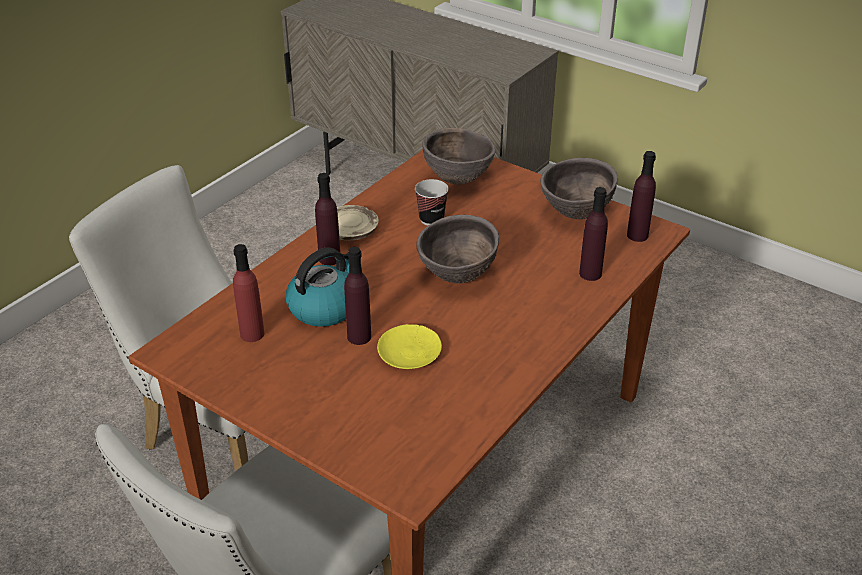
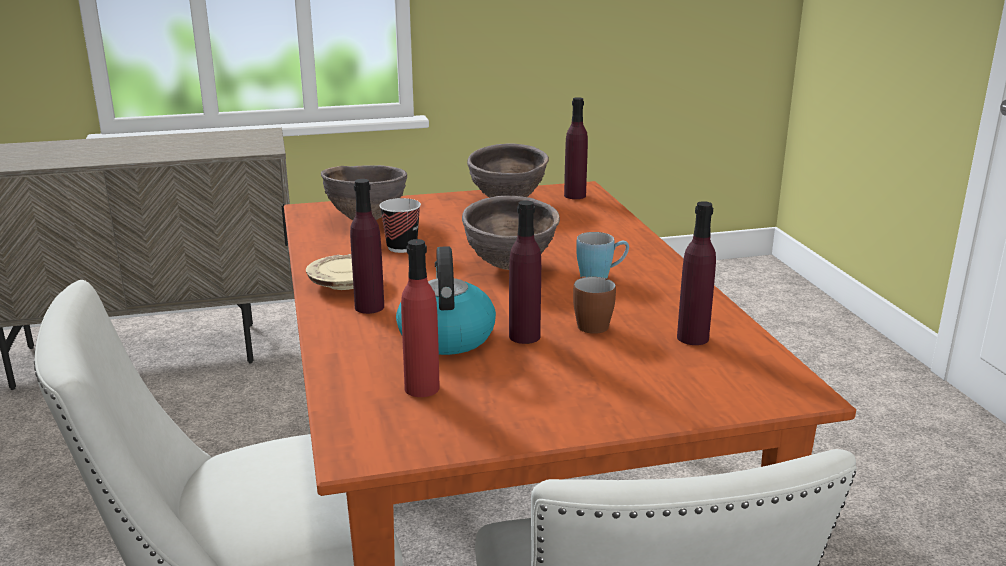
camera: 50 degrees left, 15 degrees down
yellow plate [377,324,442,369] -> brown mug [573,276,616,334]
purple bottle [579,187,608,281] -> purple bottle moved to [677,201,716,345]
none -> blue mug [576,232,629,279]

